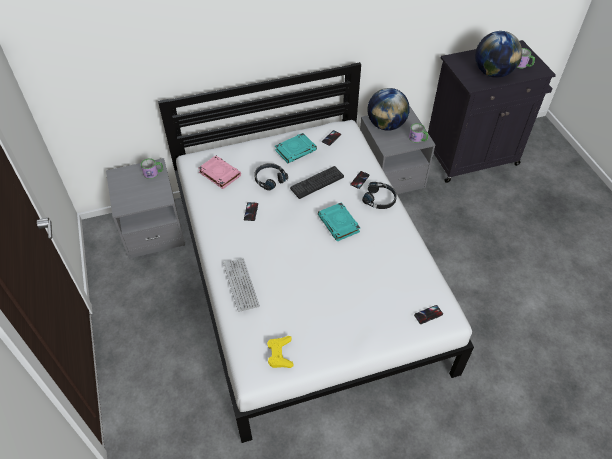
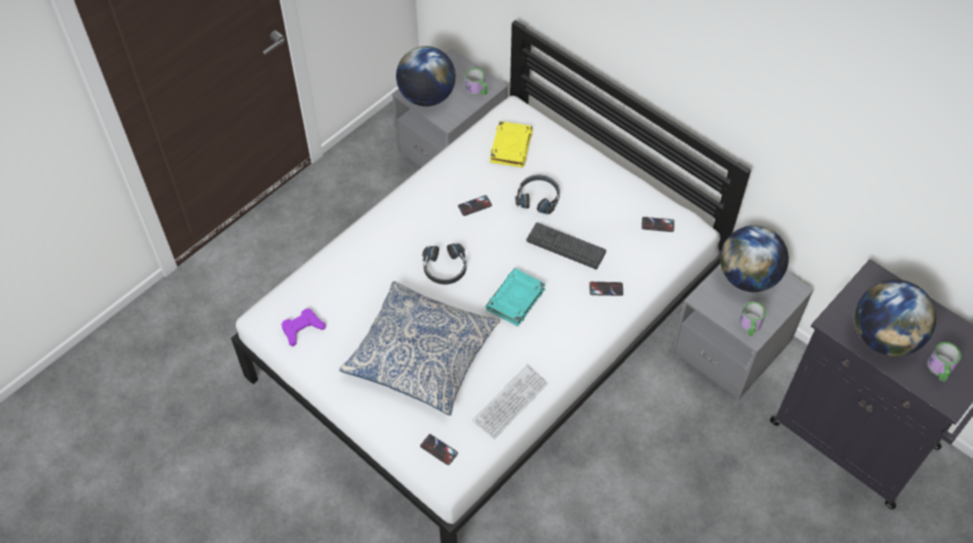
camera: 60 degrees right, 5 degrees up
pink book [198,155,241,189] -> yellow book [490,121,533,167]
keyboard [223,259,260,312] -> keyboard moved to [472,365,548,439]
yellow game controller [267,336,294,368] -> purple game controller [281,309,326,347]
turquoise book [275,133,317,163] -> none
black headphones [362,182,397,209] -> black headphones moved to [422,243,467,284]
none -> pillow [339,281,500,416]
none -> globe [396,46,456,107]

